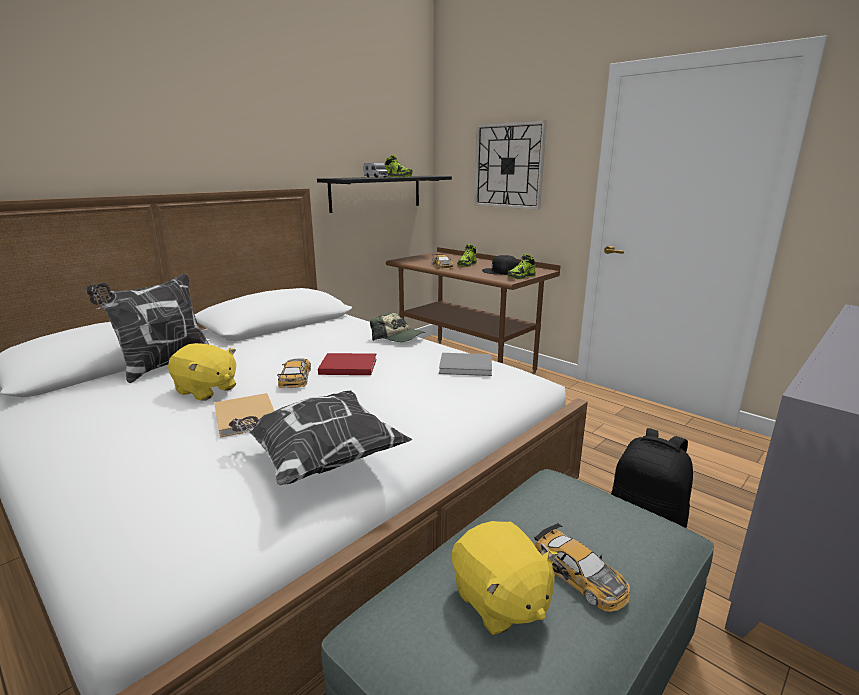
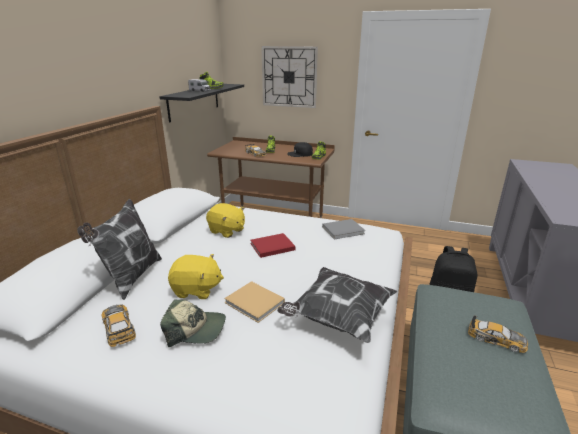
camera: 25 degrees left, 5 degrees up
toy car [278,358,311,388] -> toy car moved to [102,304,136,347]
cap [370,313,425,342] -> cap moved to [160,299,226,347]
yellow plush toy [452,521,558,635] -> yellow plush toy moved to [206,203,245,238]

